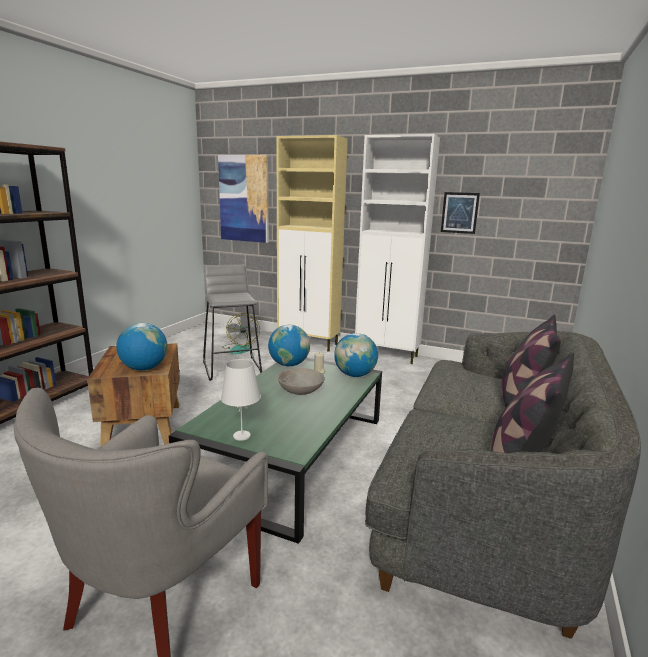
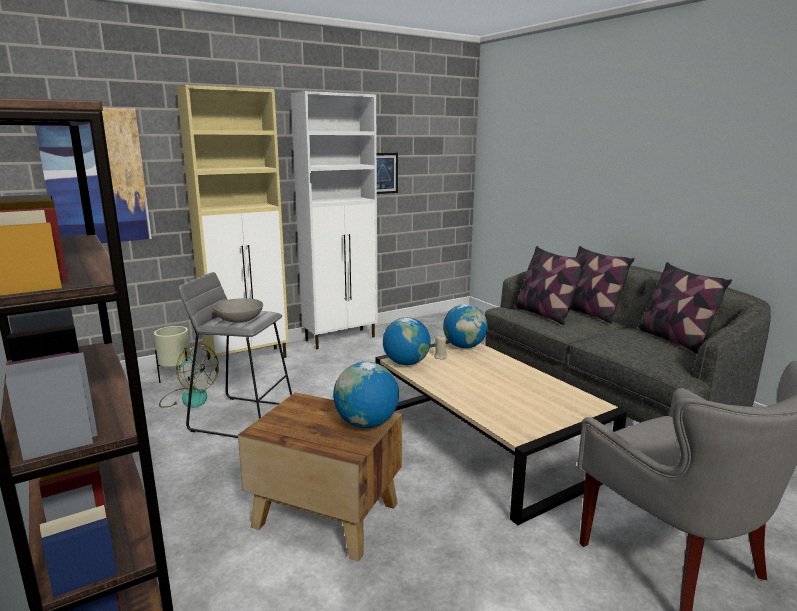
camera: 55 degrees left, 0 degrees up
green coffee table [169,358,382,544] -> beige coffee table [376,340,627,525]
white table lamp [221,359,261,441] -> none
grey bowl [278,368,325,395] -> grey bowl moved to [213,298,263,322]
none -> beige planter [154,326,191,383]
none -> pillow [514,246,587,325]

